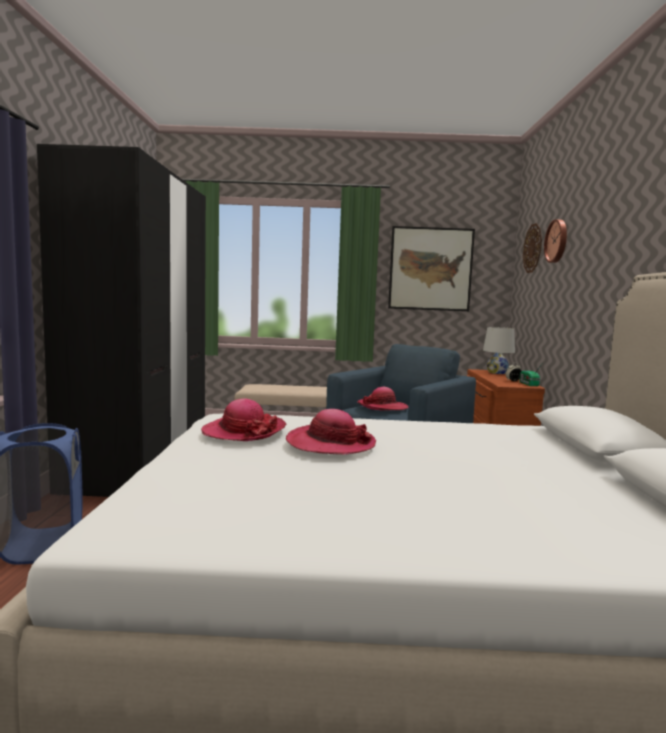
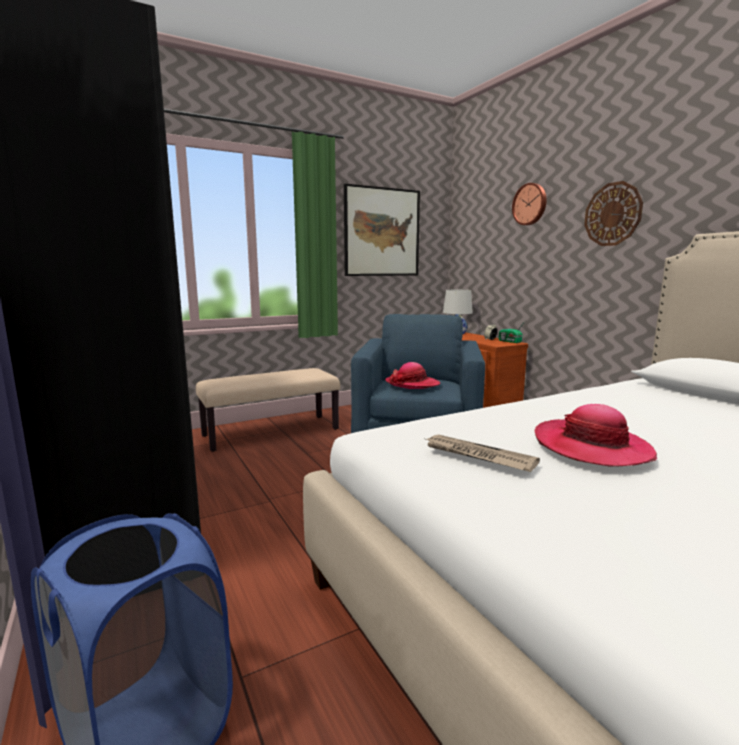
camera: 30 degrees left, 5 degrees up
hat [201,399,287,441] -> newspaper [426,434,540,472]
wall clock [523,223,542,273] -> wall clock moved to [584,181,643,246]

